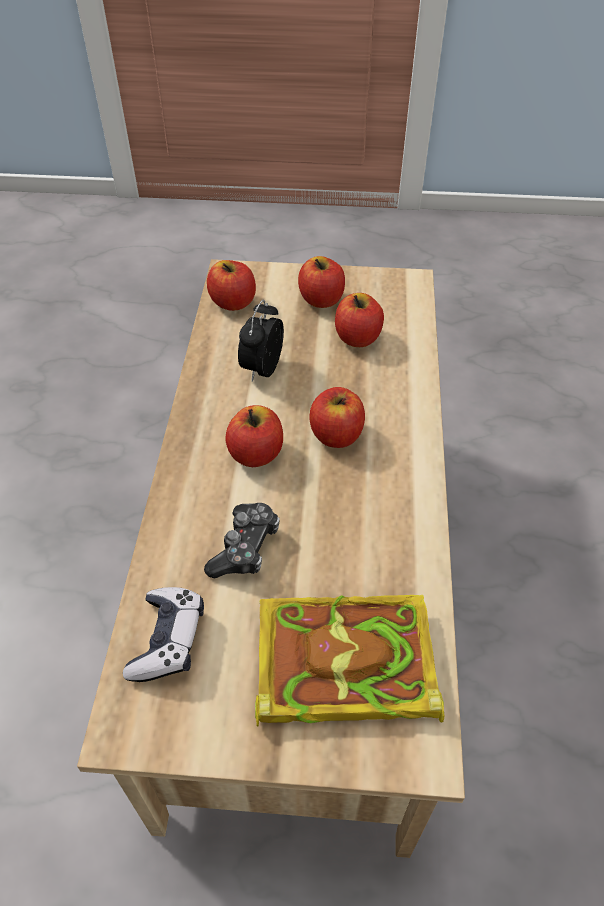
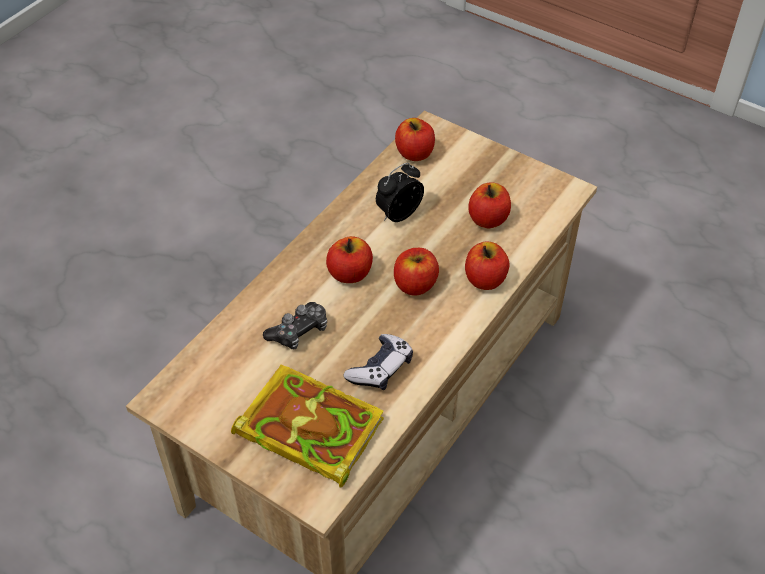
camera: 30 degrees right, 0 degrees up
game controller [123,587,204,682] -> game controller moved to [344,334,413,390]
apple [298,256,345,308] -> apple moved to [465,242,509,290]

